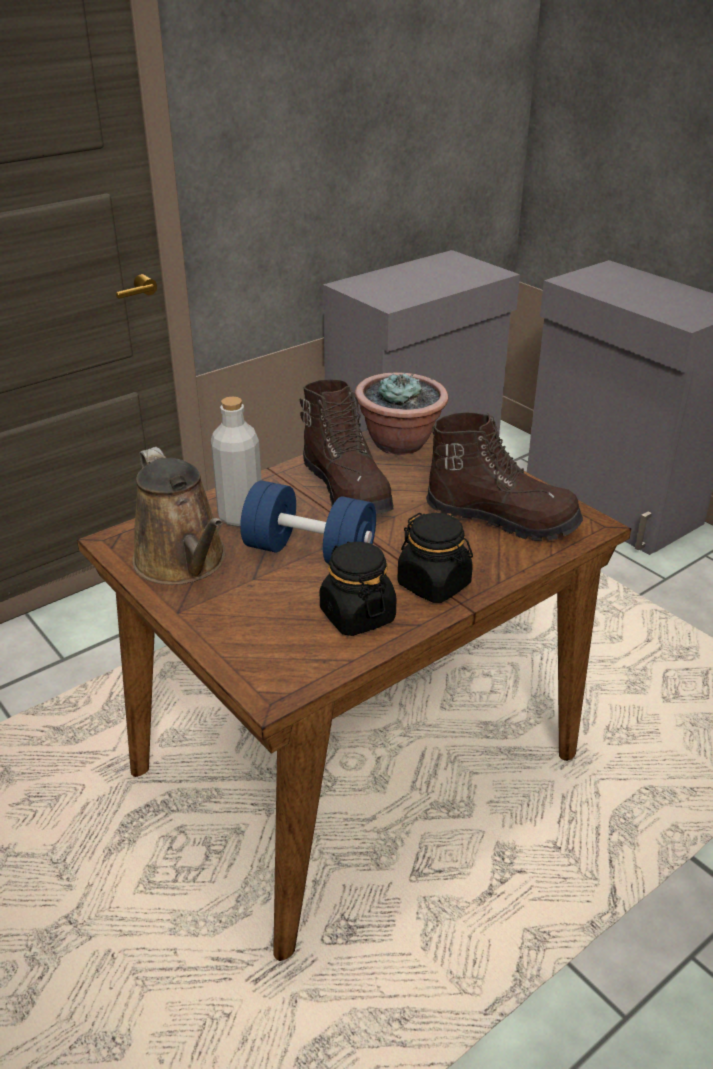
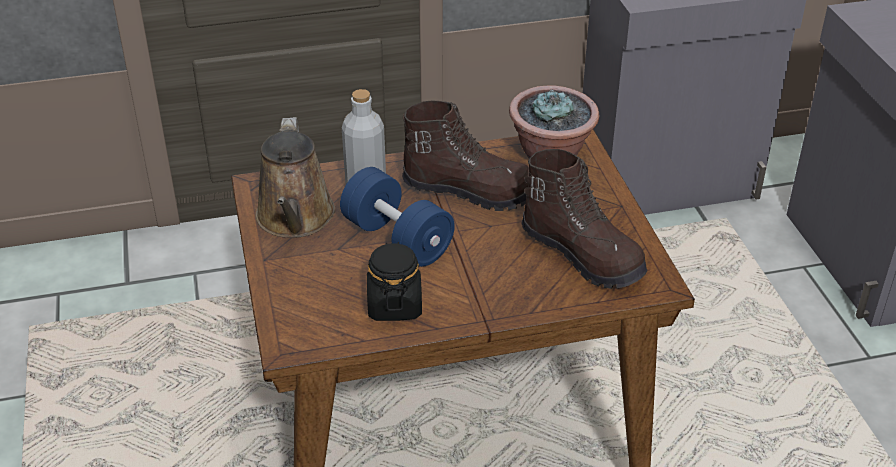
camera: 25 degrees right, 5 degrees up
brown boot [300,379,394,514] -> brown boot turned 75 degrees counterclockwise [402,101,529,211]
black jar [397,513,473,603] -> none

